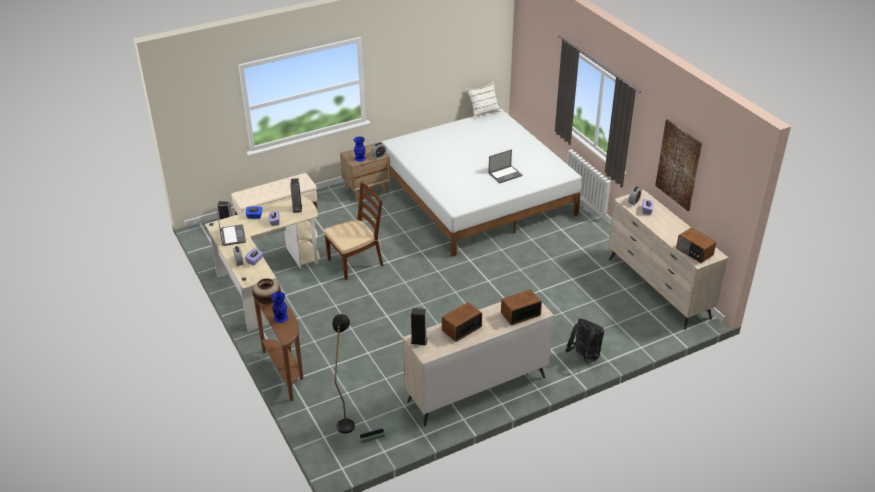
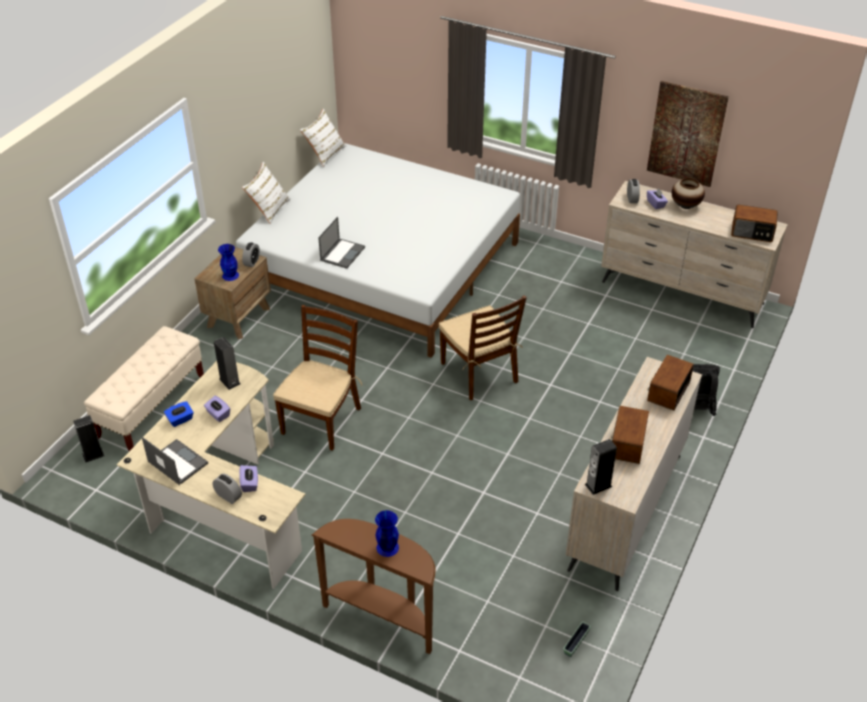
camera: 35 degrees left, 5 degrees up
vase [253,278,281,305] -> vase moved to [672,178,705,209]
black floor lamp [332,314,355,434] -> none
laptop [488,149,523,183] -> laptop moved to [318,217,365,269]
none -> white pillow [242,162,291,224]
none -> brown chair [439,295,527,400]

